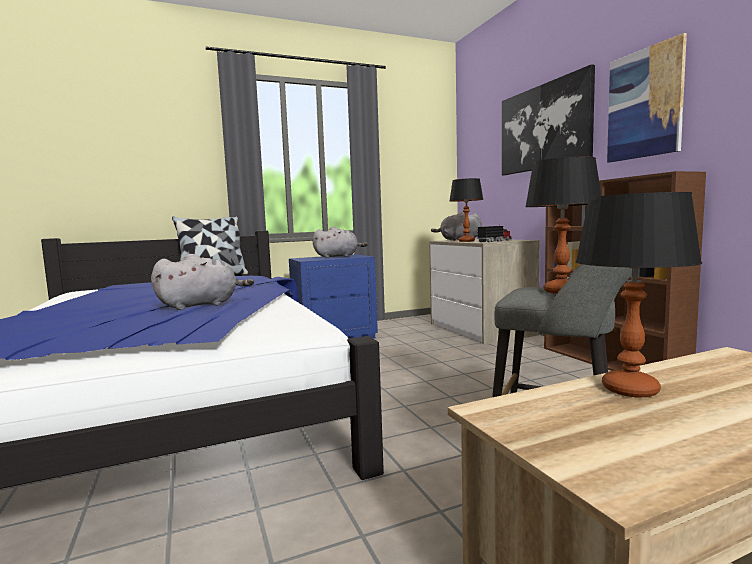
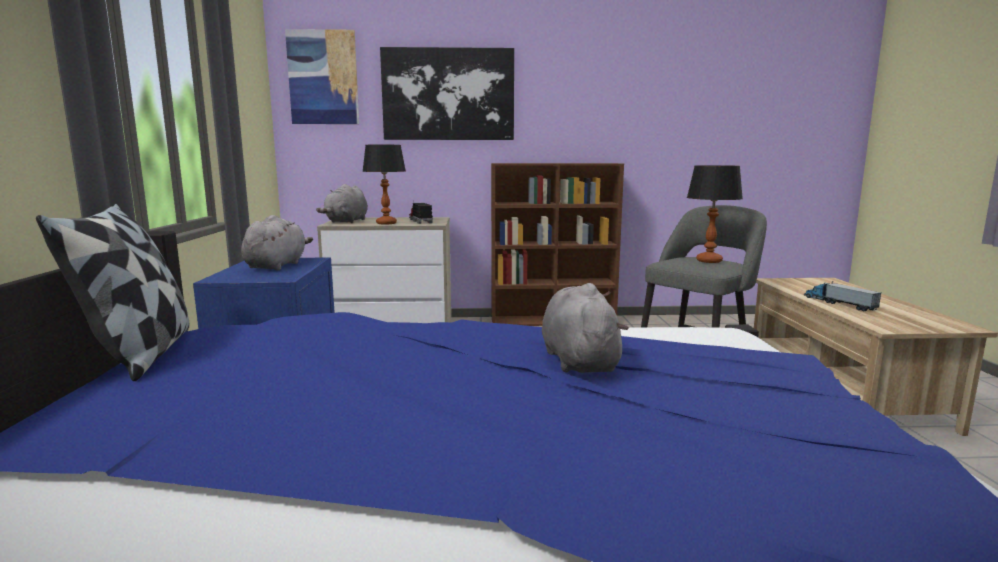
camera: 70 degrees left, 5 degrees up
table lamp [576,192,702,398] -> toy truck [804,281,881,311]
picture [607,33,687,163] -> picture moved to [285,29,359,124]

